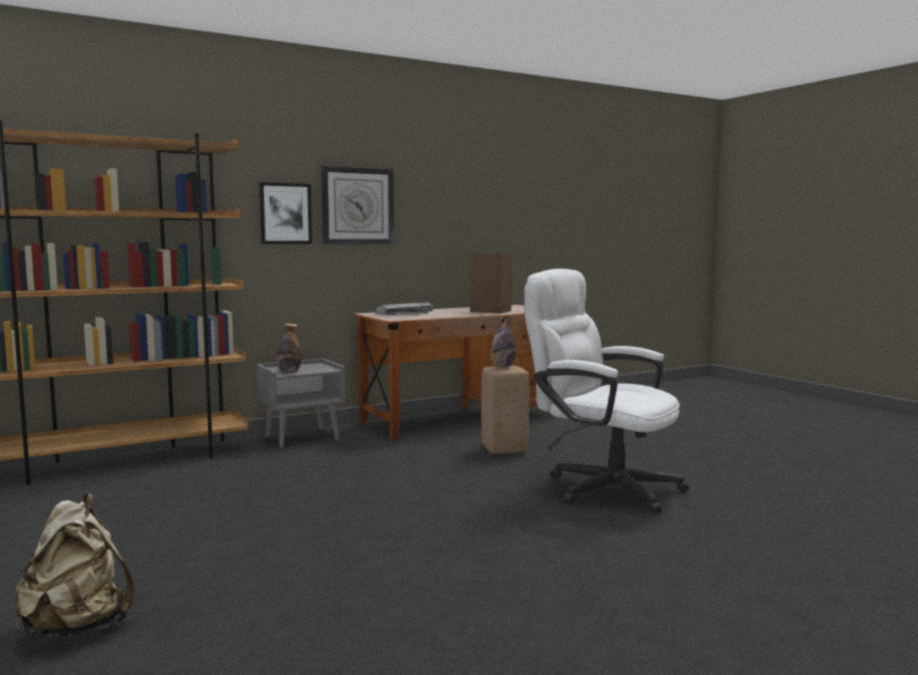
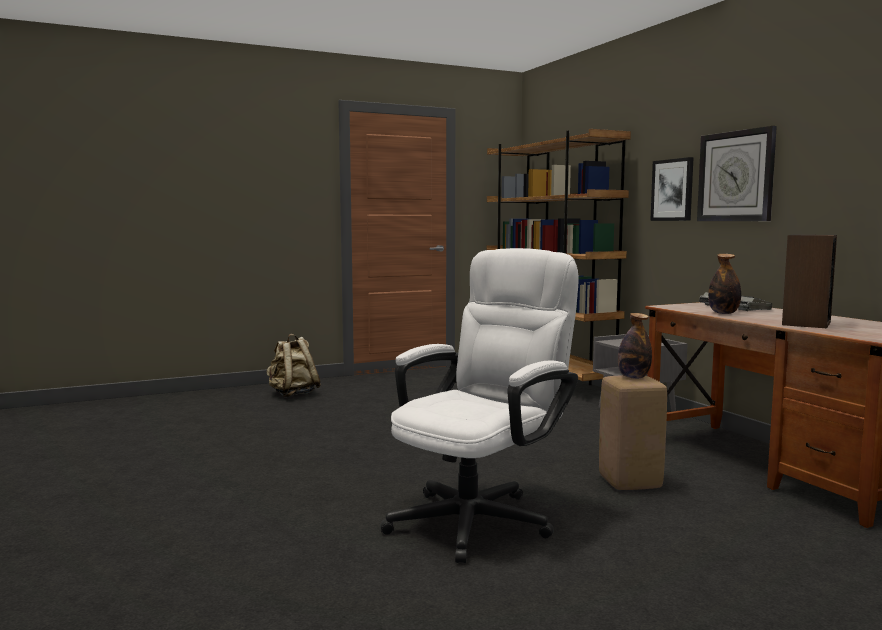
camera: 95 degrees right, 0 degrees up
bottle [276,324,302,373] -> bottle moved to [708,254,741,314]

